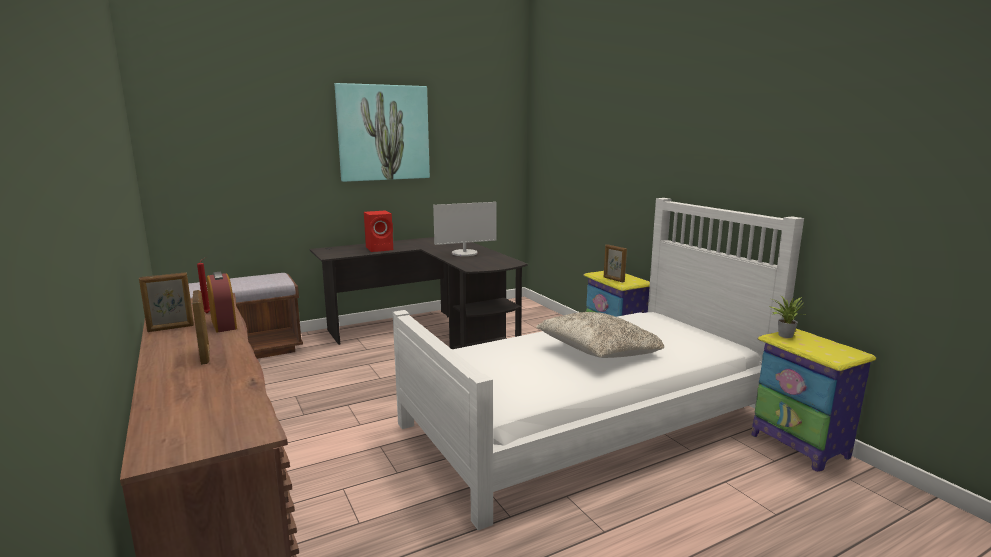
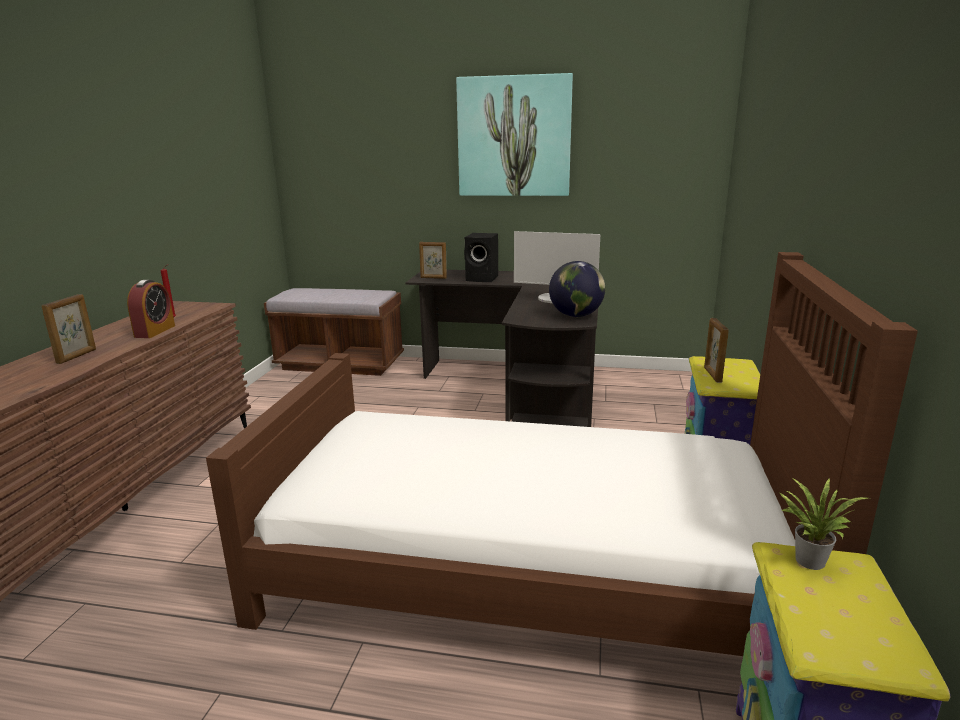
camera: 40 degrees right, 5 degrees up
picture frame [139,272,194,332] -> picture frame moved to [419,242,447,279]
red speaker [364,210,393,252] -> black speaker [464,233,498,282]
white bed [393,198,804,530] -> brown bed [206,252,918,656]
beige pillow [536,312,665,358] -> none
none -> globe [549,261,605,317]

